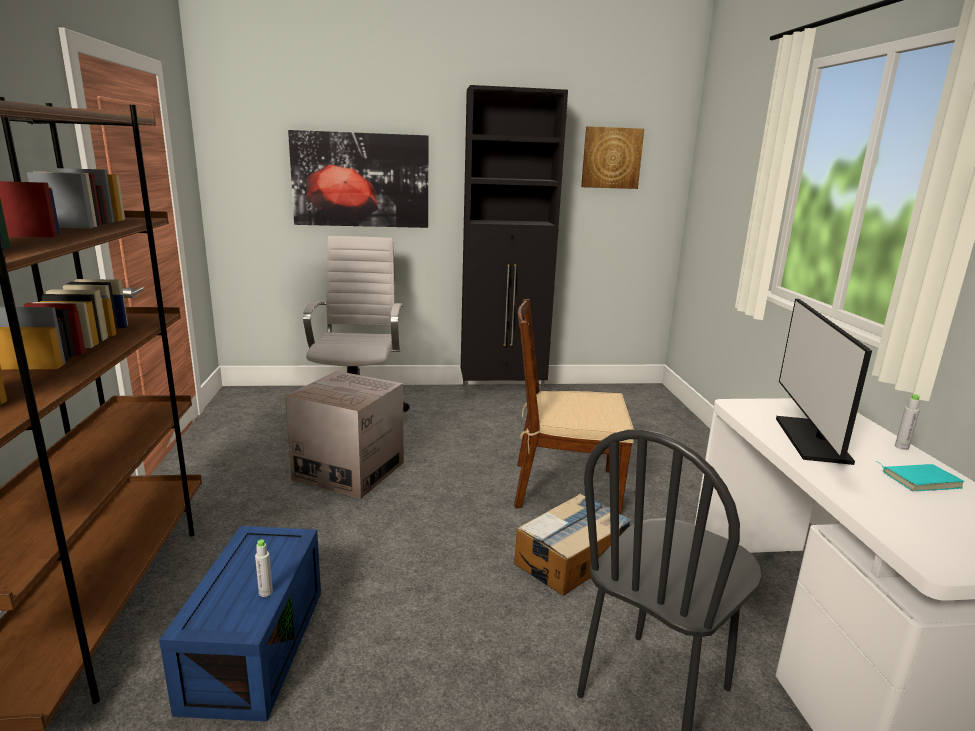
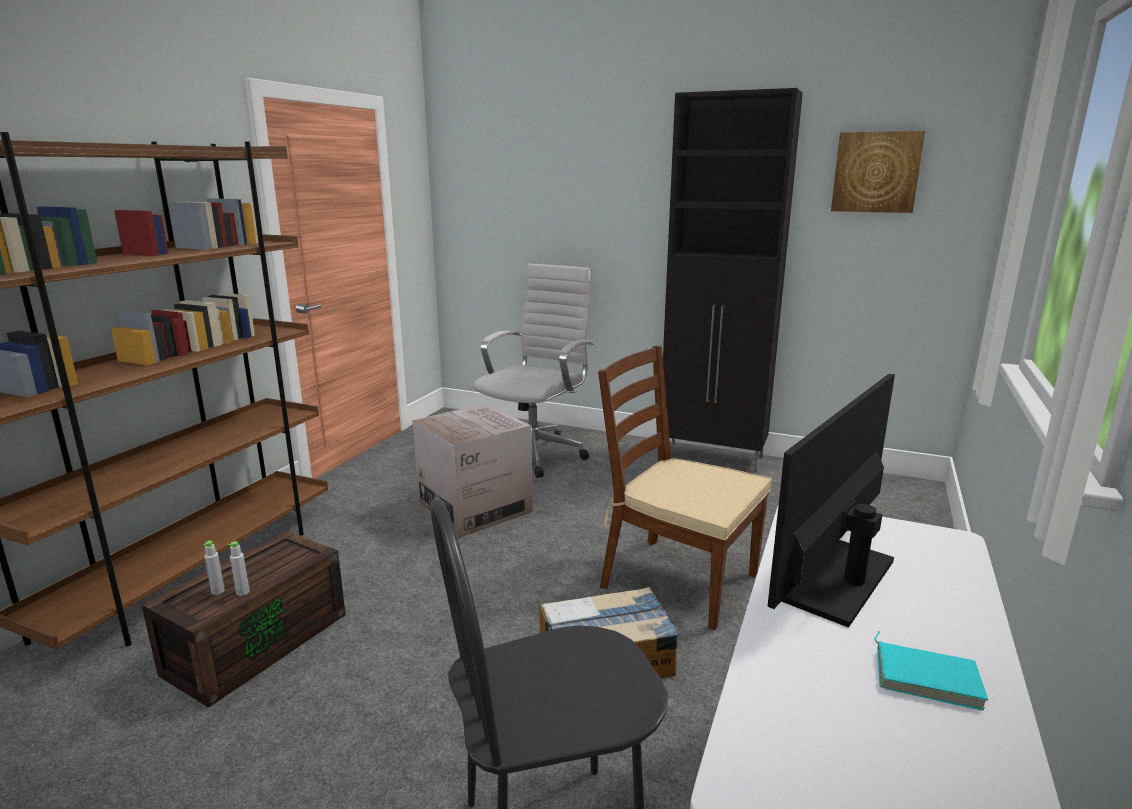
camera: 30 degrees right, 0 degrees up
blue storage box [159,526,321,722] -> brown storage box [142,531,346,708]
picture [288,130,428,228] -> none
grey bottle [895,394,920,450] -> grey bottle moved to [203,541,225,595]

